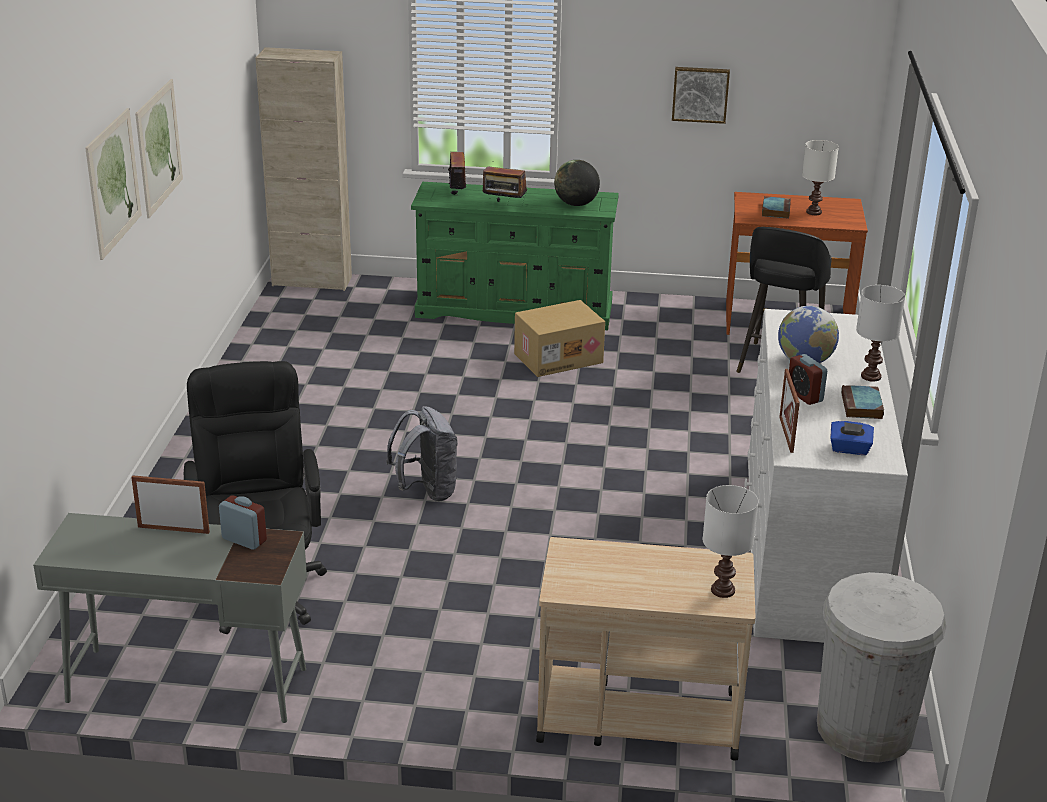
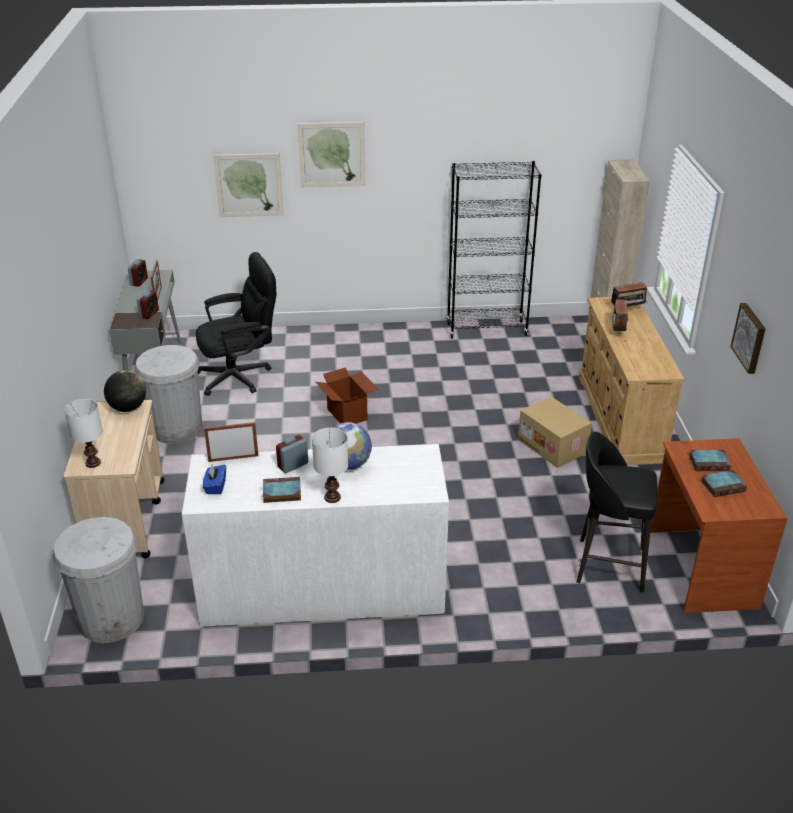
camera: 80 degrees right, 5 degrees up
picture [135,79,183,218] -> picture moved to [213,153,284,217]
grey backpack [386,406,458,502] -> cardboard box [316,367,378,424]
green dresser [411,182,619,330] -> beige dresser [579,297,684,465]
globe [554,160,600,206] -> globe moved to [104,370,146,412]
white table lamp [802,140,839,215] -> book [700,470,747,497]
none -> alarm clock [128,259,148,287]
none -> white trash can [135,345,203,444]
none -> black bookcase [447,161,542,339]

